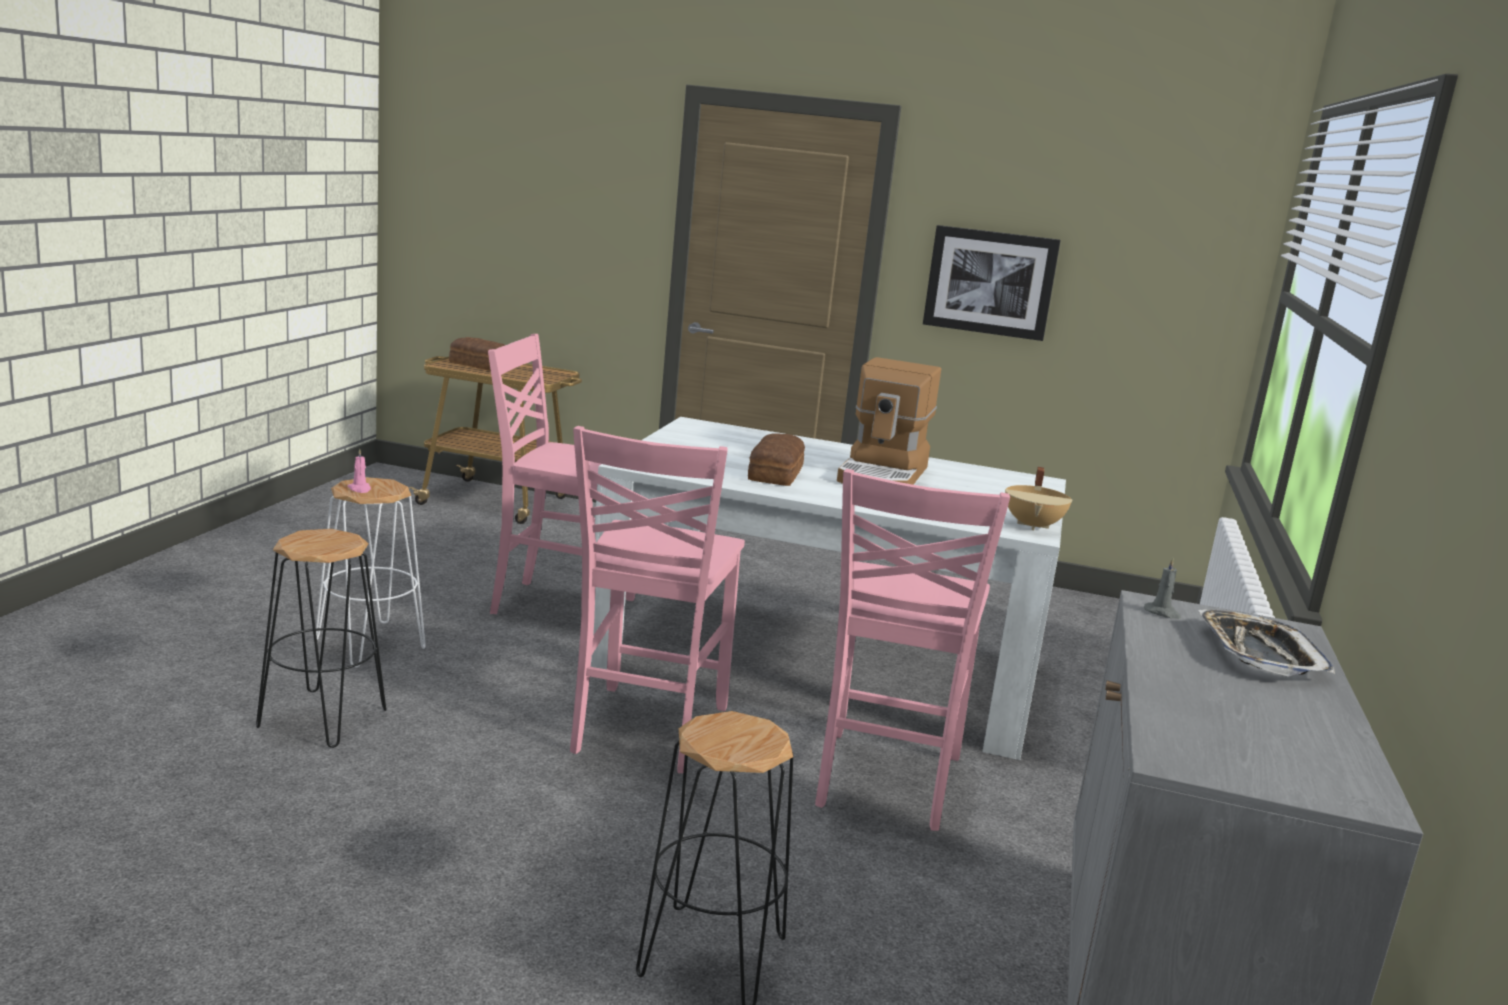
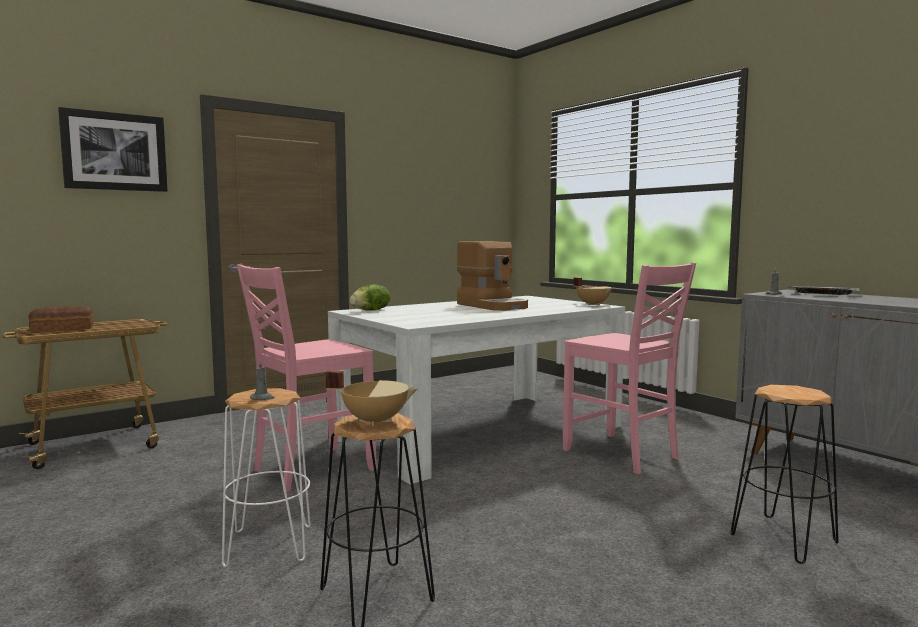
camera: 50 degrees left, 10 degrees down
pink candle [347,449,371,493] -> grey candle [250,359,275,400]
pink chair [570,426,745,773] -> none
bread [748,434,805,486] -> none
picture [923,225,1061,341] -> picture moved to [58,107,168,192]
none -> beige cooking pot [326,371,418,426]
none -> lettuce [350,284,390,311]

